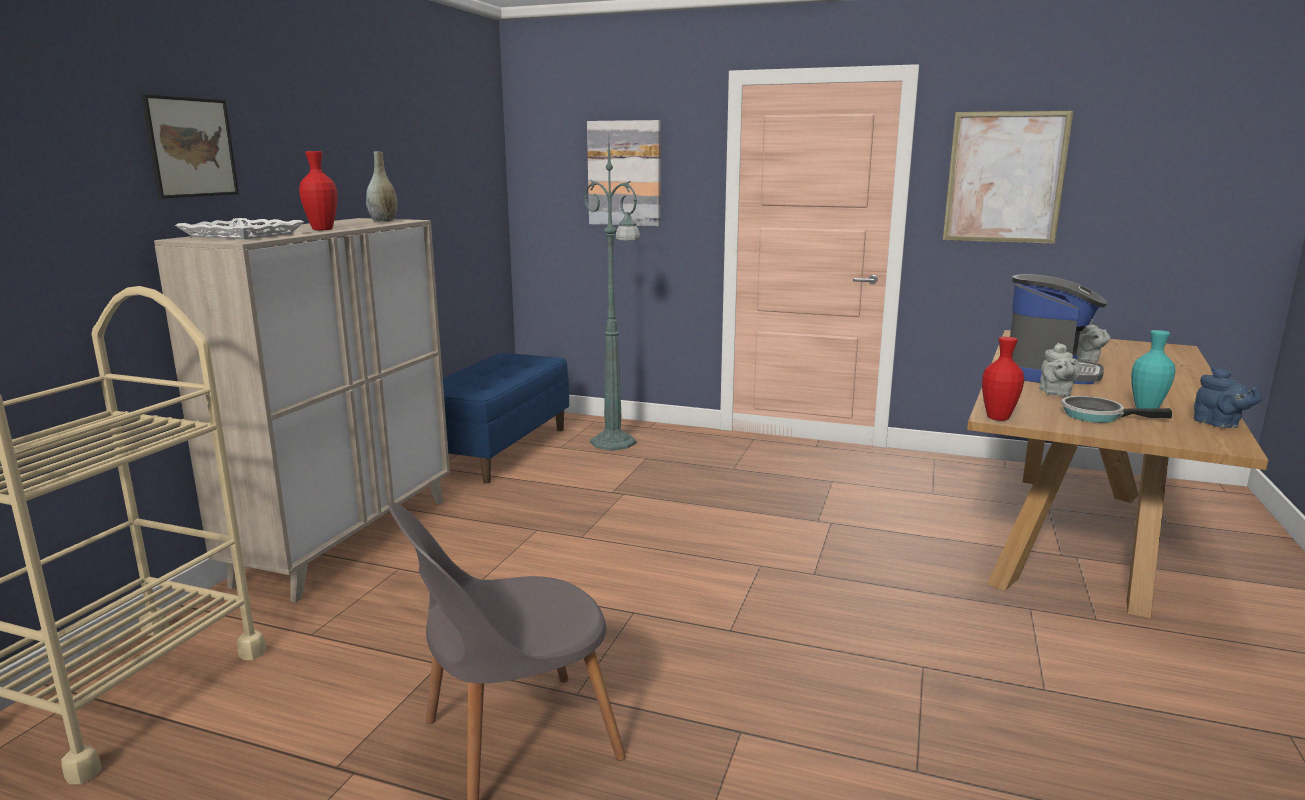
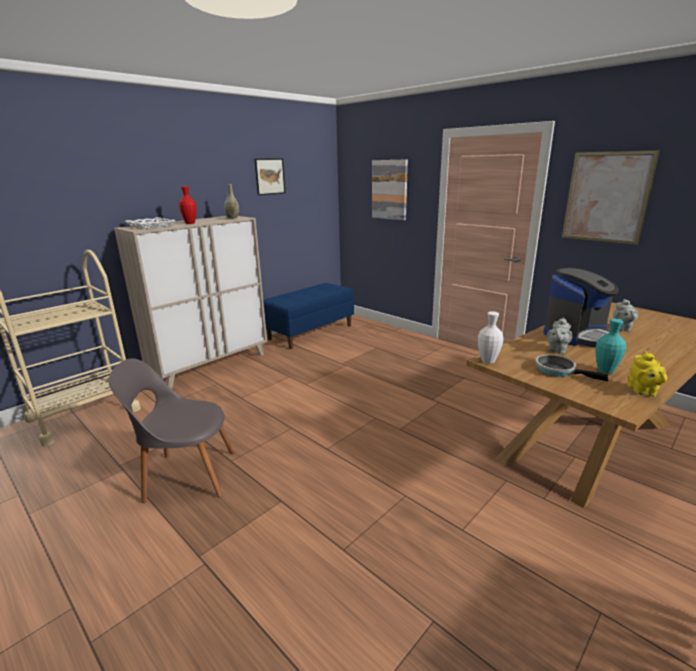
camera: 25 degrees right, 5 degrees up
picture [141,94,239,198] -> picture moved to [255,158,285,195]
green floor lamp [584,139,640,451] -> none
red vase [982,337,1024,421] -> white vase [478,311,504,364]
blue teapot [1194,367,1262,428] -> yellow teapot [627,351,667,397]

